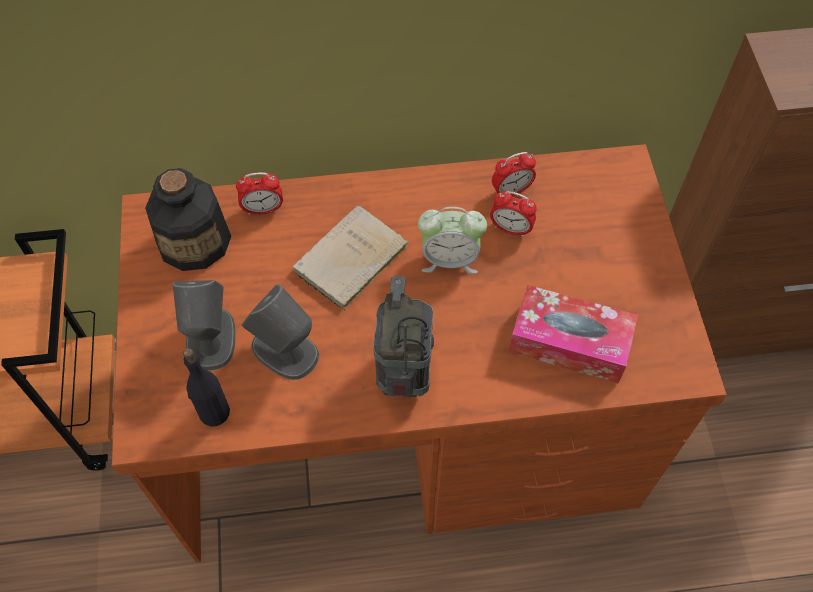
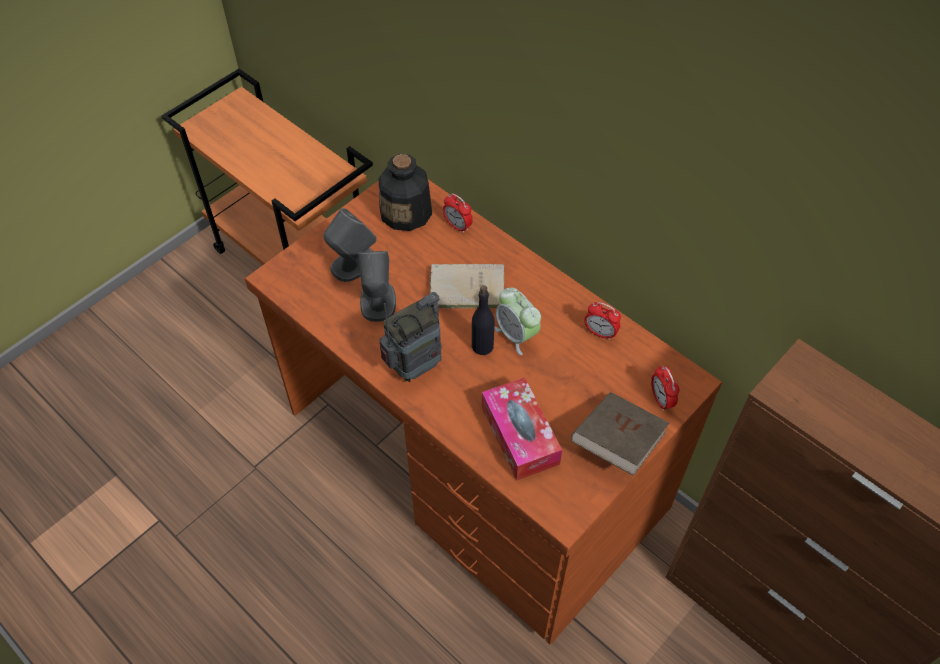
camera: 50 degrees right, 5 degrees down
black bottle [183,349,230,426] -> black bottle moved to [472,285,495,355]
alarm clock [490,191,537,237] -> alarm clock moved to [651,365,680,411]
none -> brown book [571,392,670,476]

